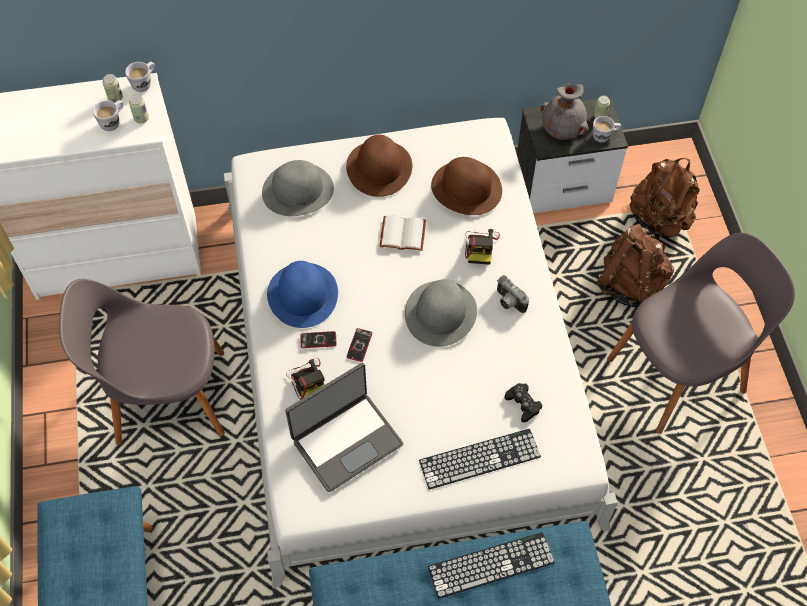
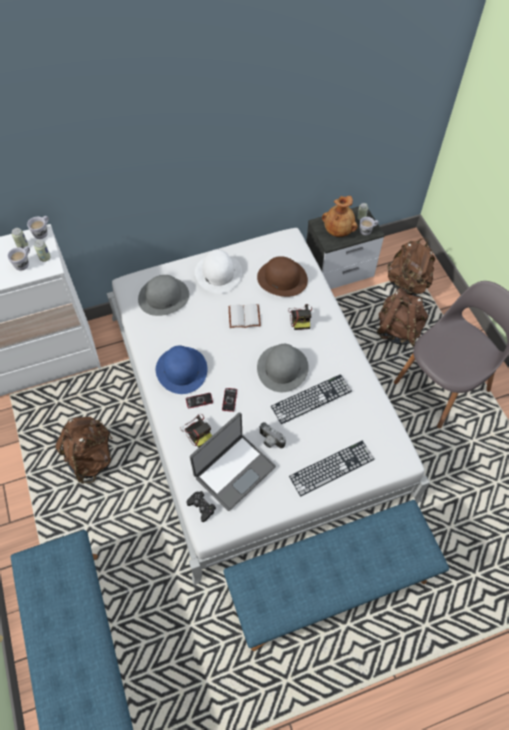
camera: 10 degrees left, 0 degrees up
grey chair [59,279,225,445] -> brown backpack [56,417,112,484]
brown hat [346,135,412,197] -> white hat [195,249,242,293]
keyboard [428,532,555,599] -> keyboard moved to [271,374,352,424]
camera [497,275,529,313] -> camera moved to [259,422,286,448]
black game controller [505,383,542,423] -> black game controller moved to [187,491,216,522]
grey vase [540,83,589,140] -> brown vase [322,196,358,237]

